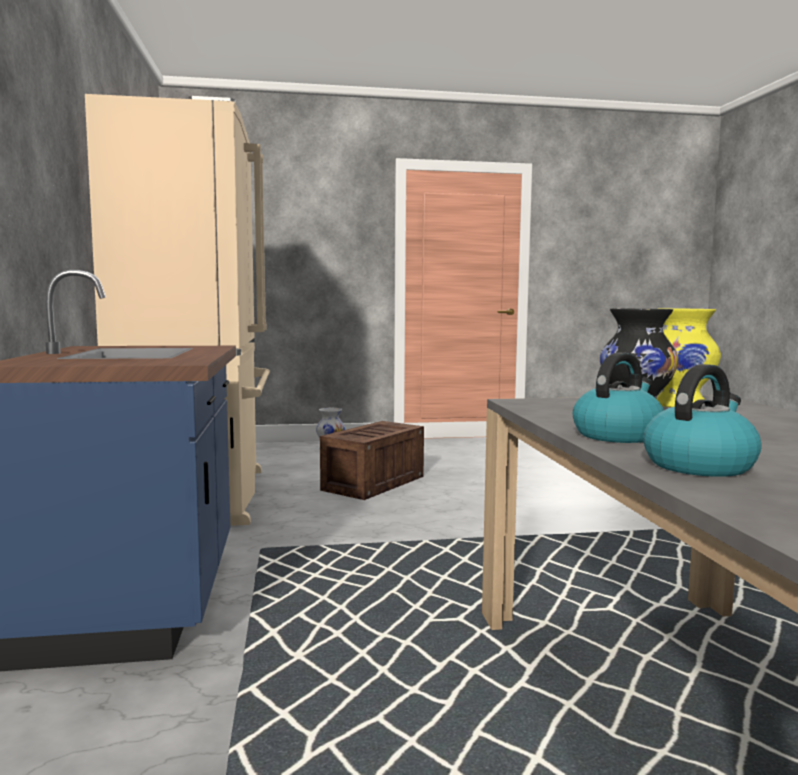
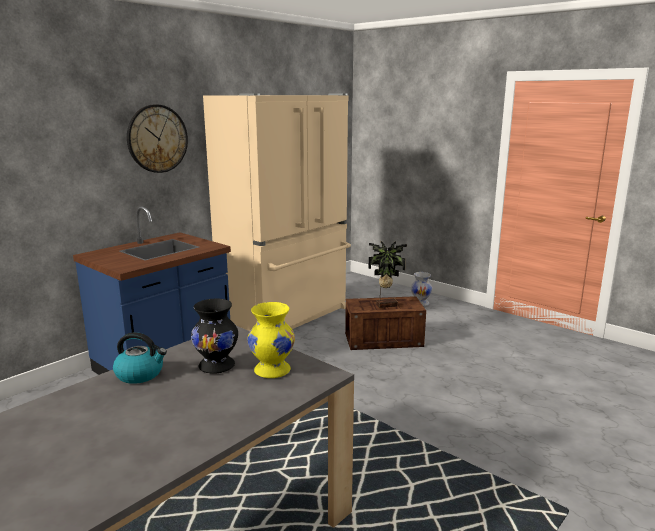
camera: 50 degrees right, 10 degrees up
kettle [643,364,761,477] -> none
none -> wall clock [127,104,188,173]
none -> potted plant [369,241,407,308]

